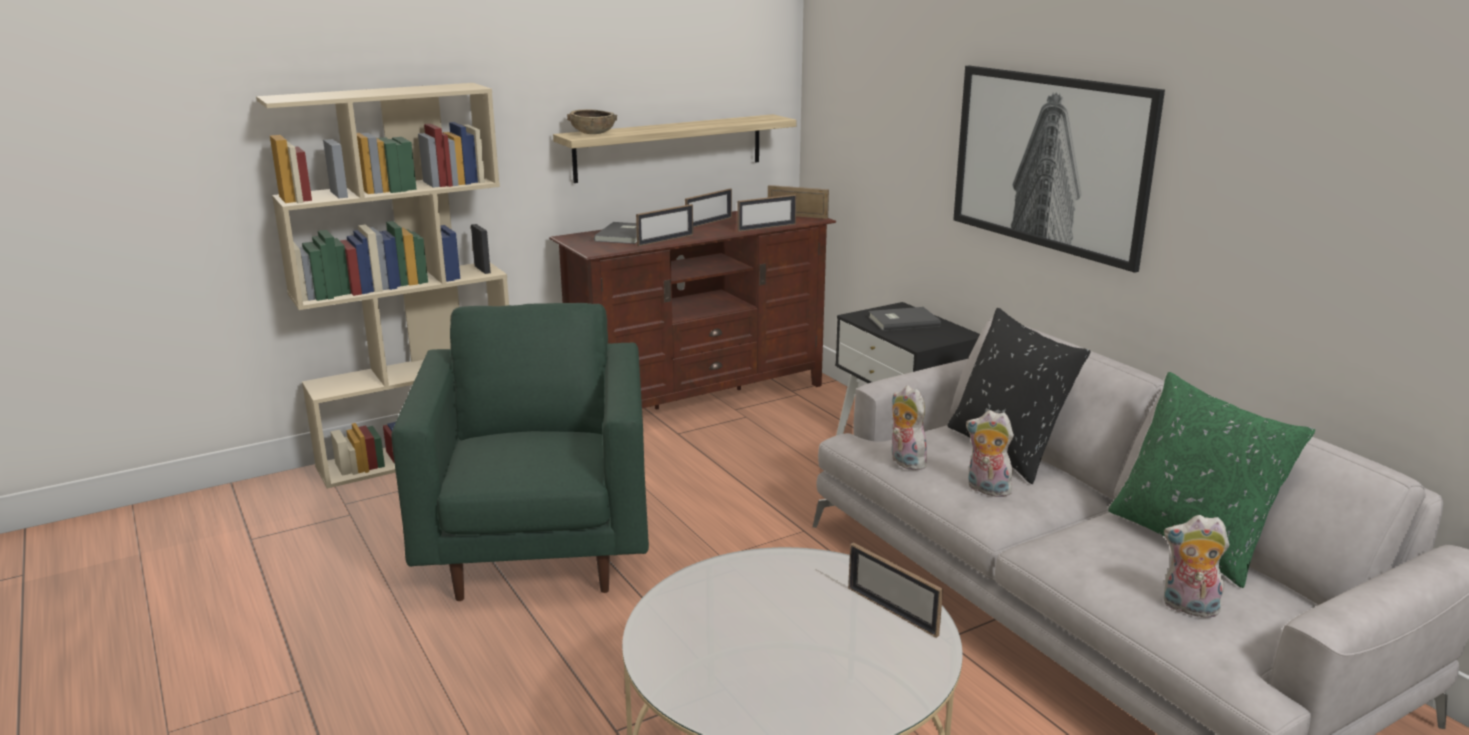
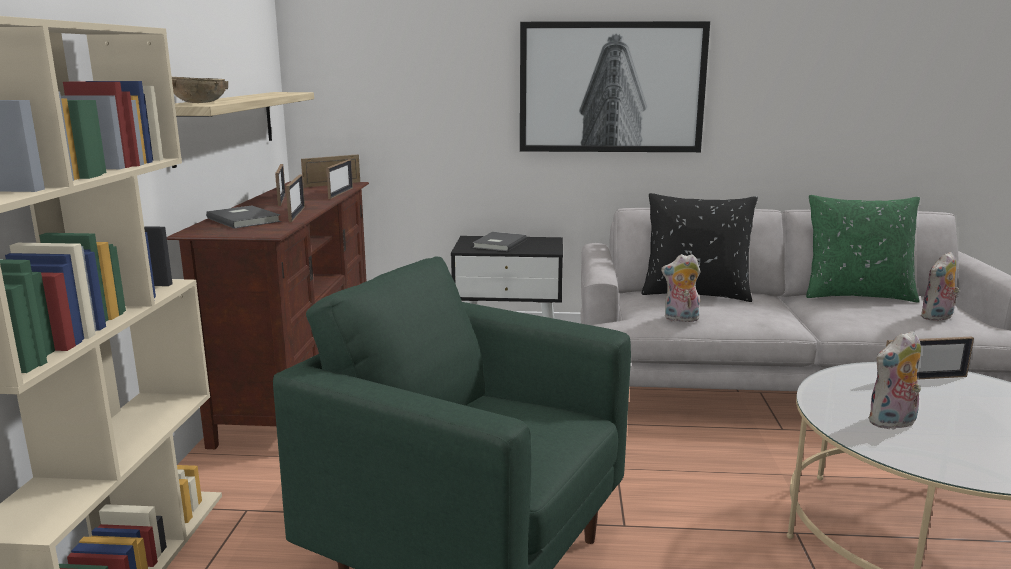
camera: 55 degrees left, 5 degrees down
plush toy [966,410,1014,497] -> plush toy moved to [868,331,921,429]

